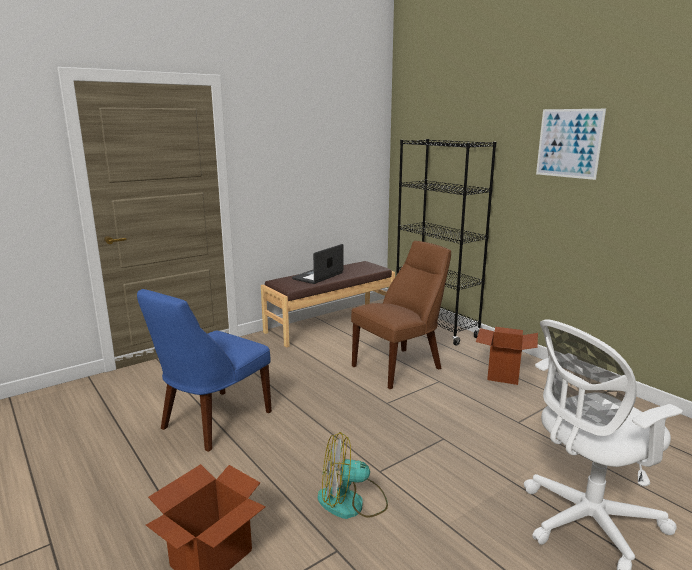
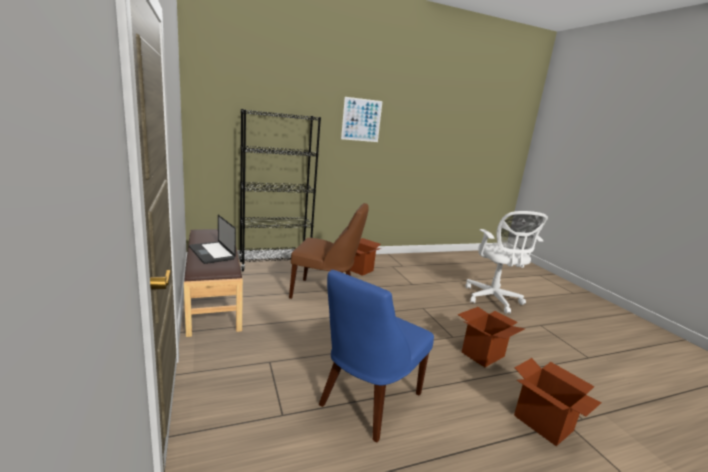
camera: 75 degrees left, 0 degrees up
blue chair [137,289,272,452] -> blue chair turned 75 degrees clockwise [319,270,434,442]
fan [318,432,388,519] -> cardboard box [457,307,525,367]
brown chair [351,241,451,389] -> brown chair turned 120 degrees clockwise [289,203,369,299]

